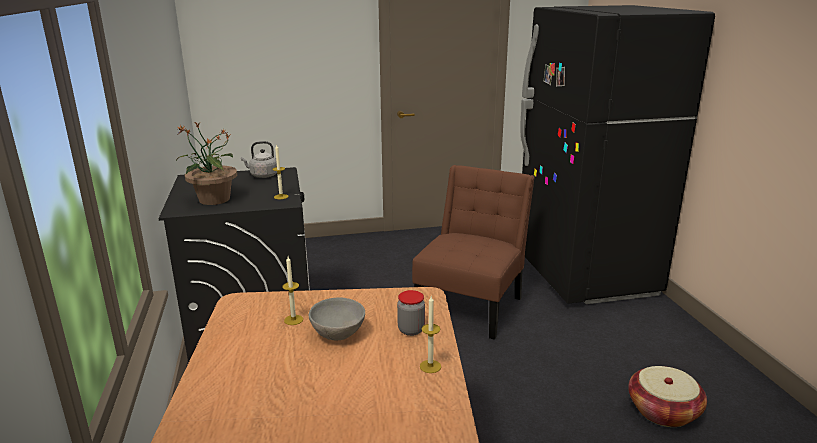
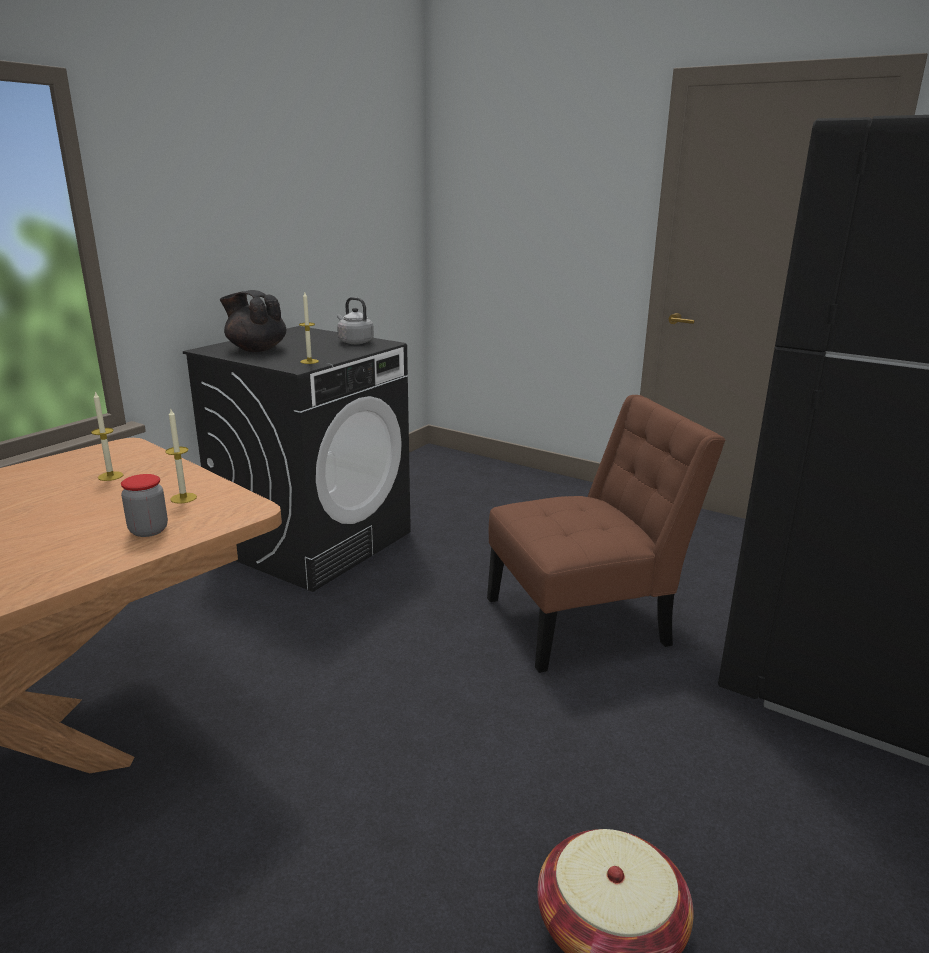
camera: 45 degrees right, 0 degrees up
potted plant [176,121,237,205] -> black teapot [220,290,286,352]
grey bowl [309,297,365,340] -> none
candle [420,296,441,373] -> candle moved to [165,409,197,504]

